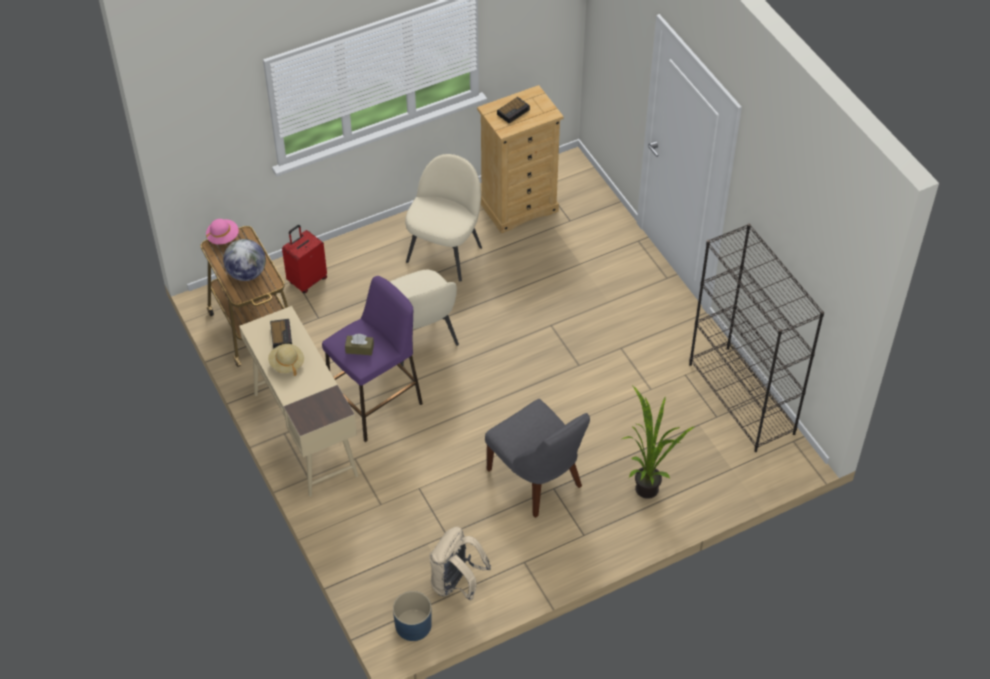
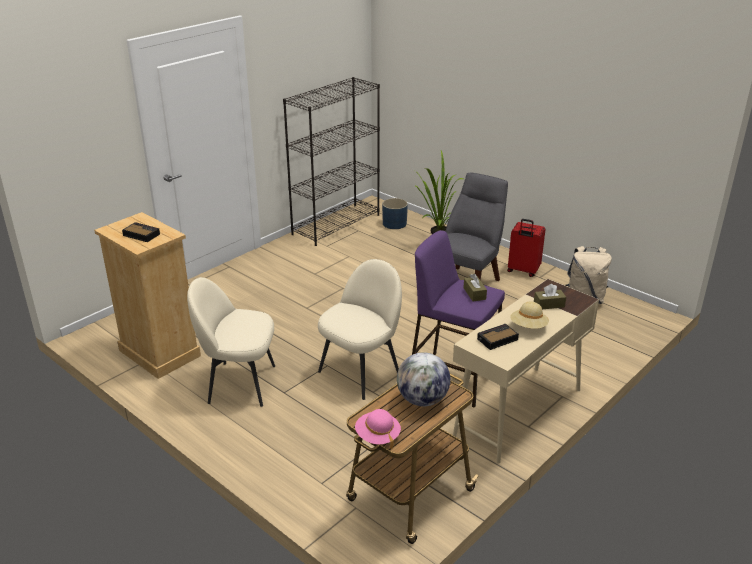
camera: 110 degrees left, 20 degrees down
red suitcase [282,225,327,293] -> red suitcase moved to [507,219,546,277]
blue planter [393,591,432,641] -> blue planter moved to [382,198,408,229]
none -> brown tissue box [534,284,566,309]

